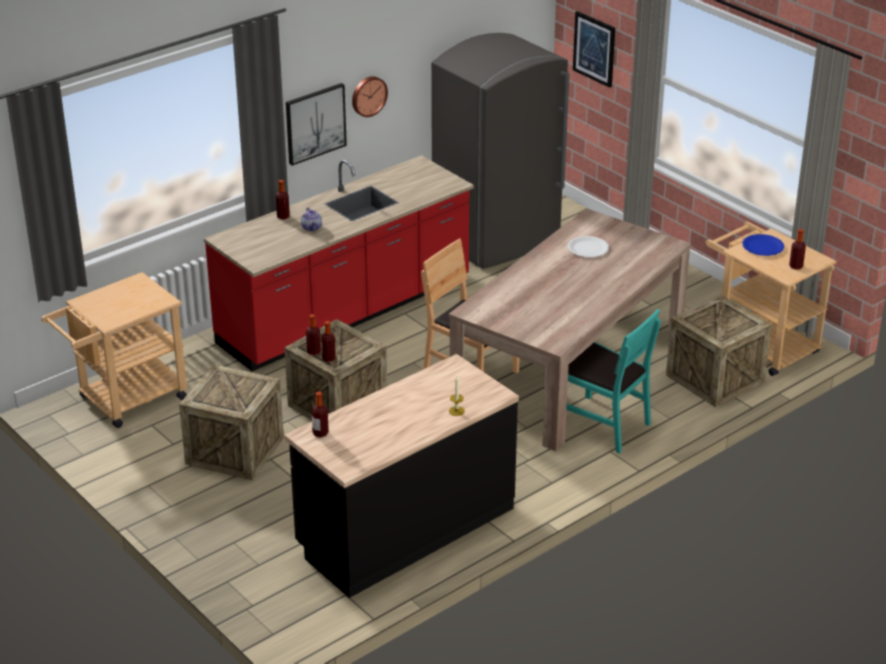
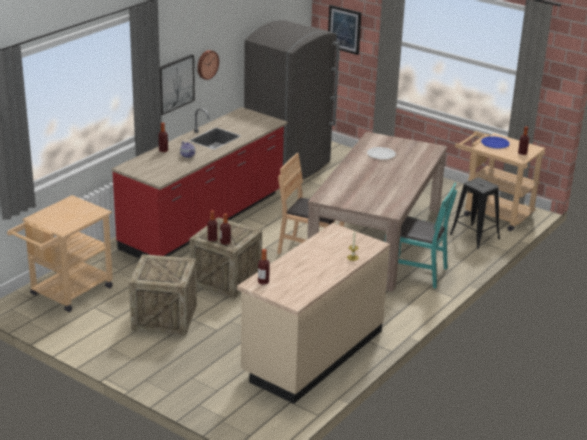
camera: 15 degrees left, 5 degrees down
black counter [284,354,519,598] -> beige counter [237,223,390,404]
crate [666,295,772,407] -> black stool [450,178,500,249]

